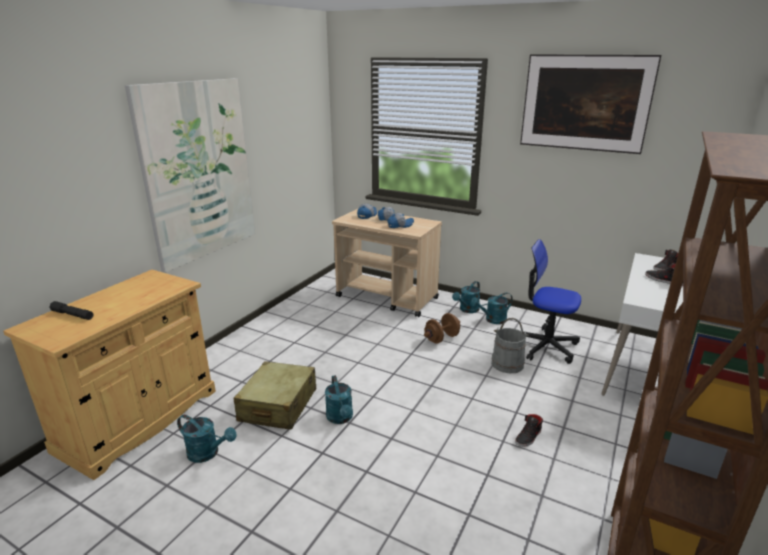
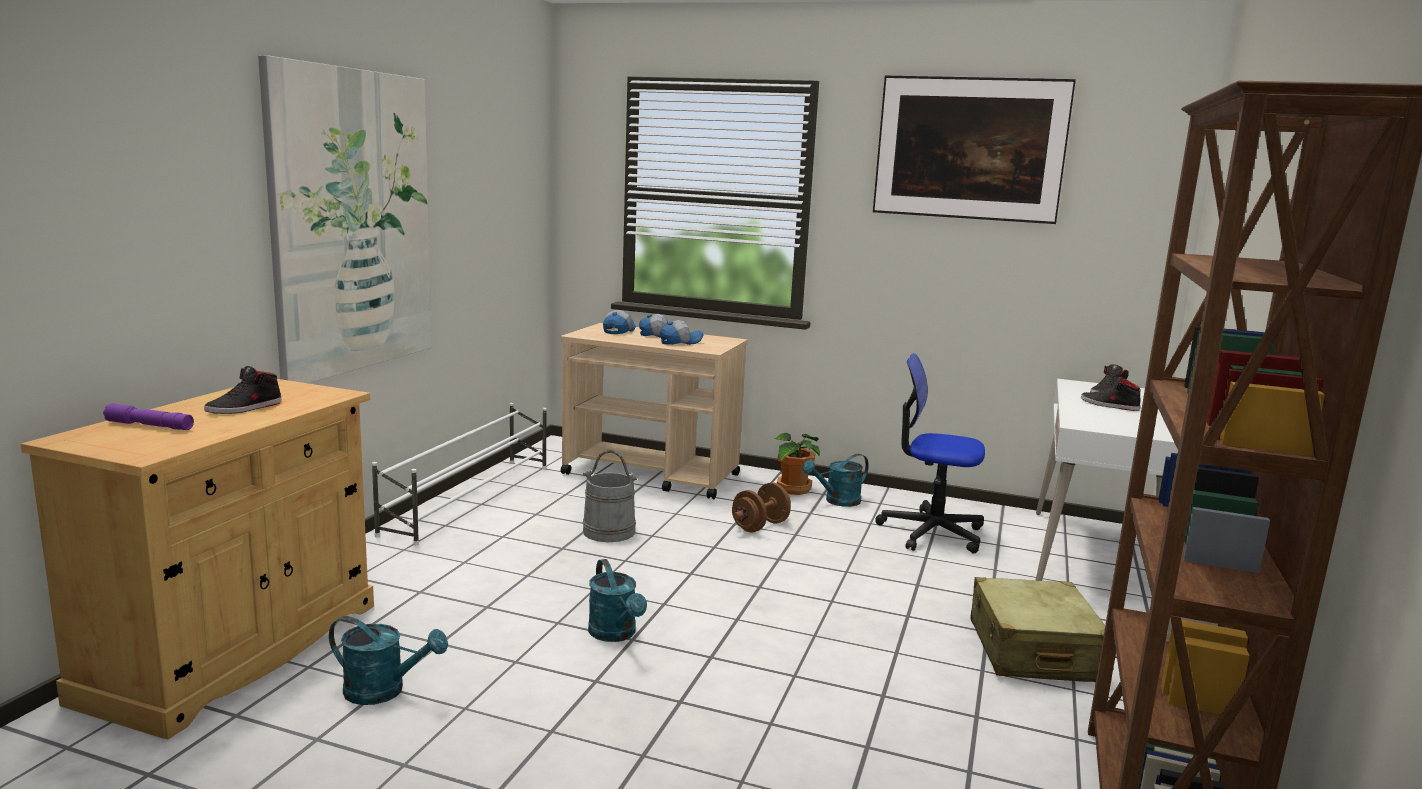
camera: 10 degrees left, 10 degrees down
black flashlight [49,301,94,320] -> purple flashlight [103,403,194,430]
beige suitcase [233,361,316,430] -> beige suitcase moved to [970,577,1105,682]
turquoise watering can [452,281,480,313] -> potted plant [774,432,820,495]
grey bucket [491,318,529,373] -> grey bucket moved to [583,450,638,542]
black shoe [515,414,543,447] -> black shoe moved to [204,366,282,414]
none -> white shoe rack [372,403,547,545]

